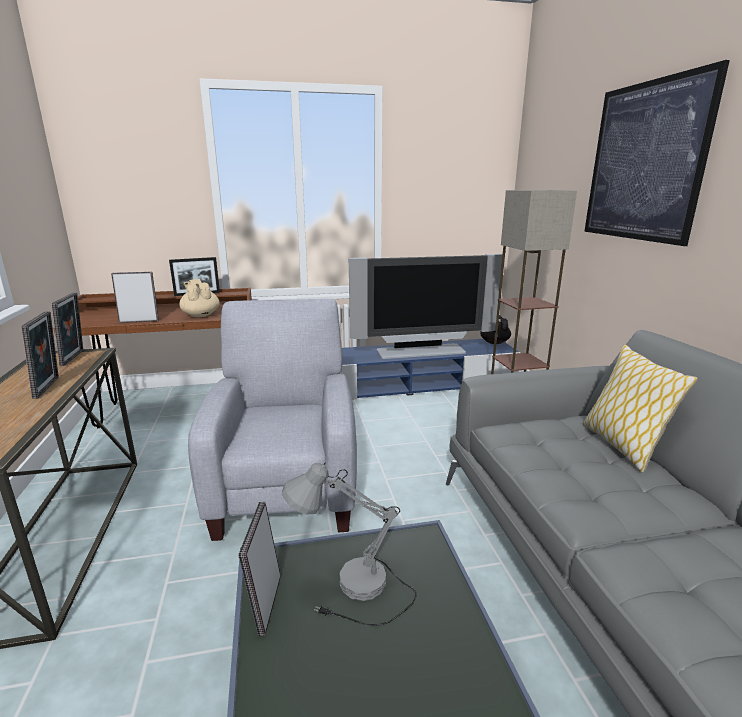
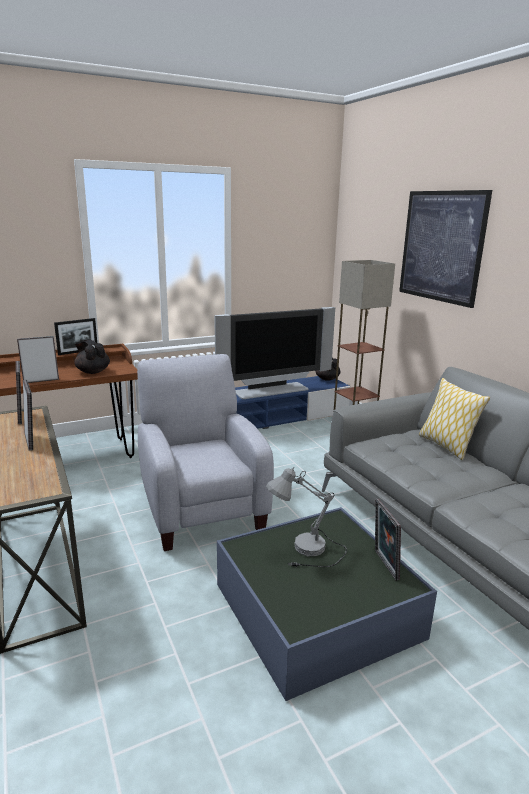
camera: 15 degrees left, 0 degrees up
beige teapot [179,279,220,317] -> black teapot [74,339,110,374]
picture frame [238,502,281,636] -> picture frame moved to [375,499,401,581]

